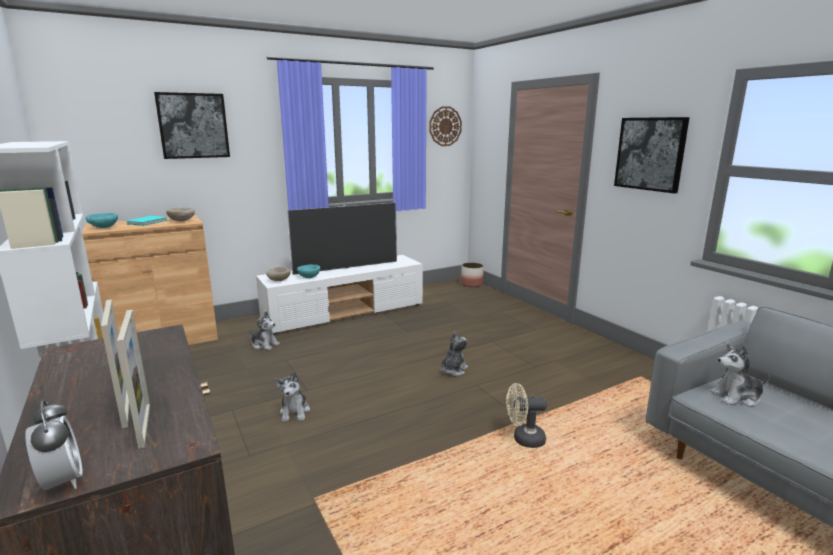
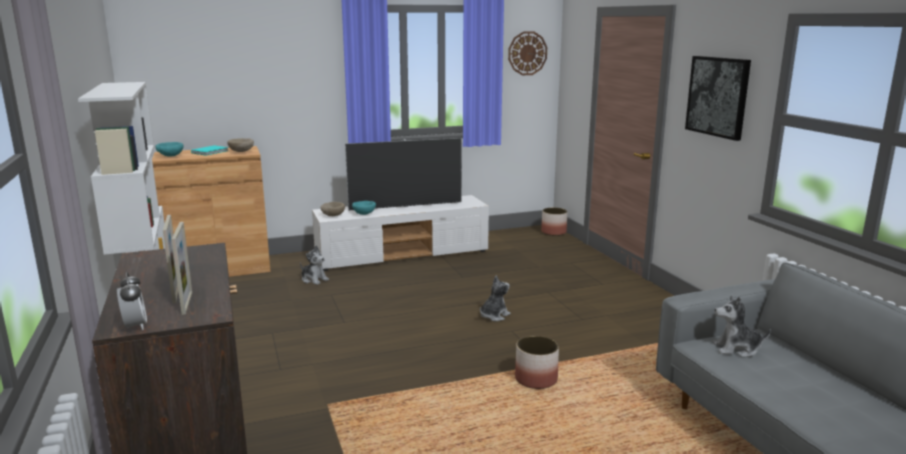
camera: 10 degrees right, 0 degrees up
picture [154,92,230,159] -> none
plush toy [275,372,310,422] -> none
beige fan [506,383,547,448] -> planter [515,336,559,389]

